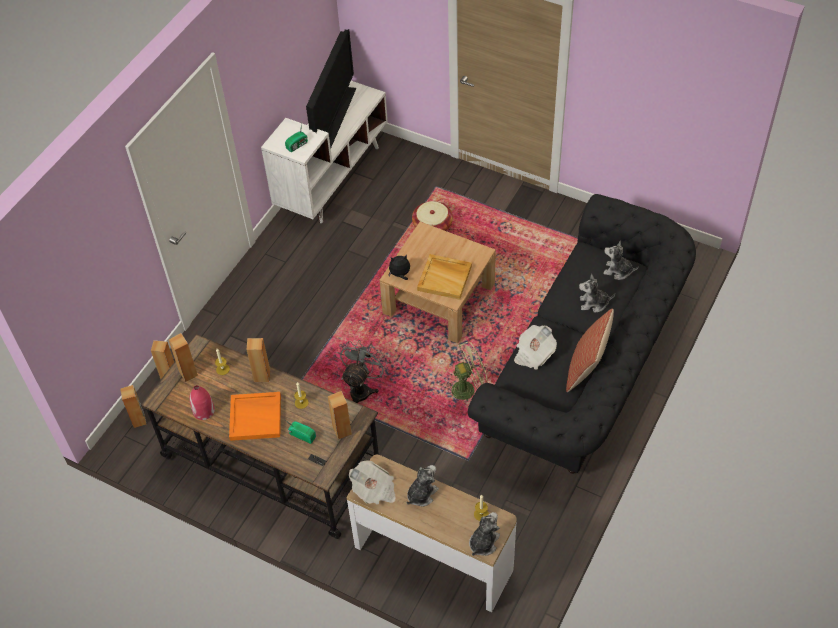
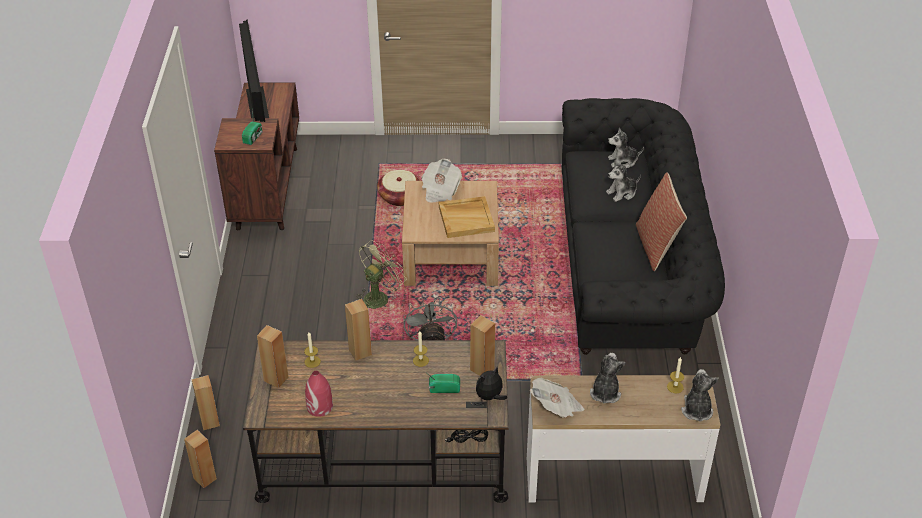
camera: 30 degrees left, 10 degrees down
orange tray [229,392,281,441] -> none
white tv stand [261,81,388,223] -> brown tv stand [214,83,299,230]
plush toy [388,255,410,280] -> plush toy moved to [476,367,507,400]
green fan [446,342,489,401] -> green fan moved to [356,240,406,309]
newspaper [514,325,557,369] -> newspaper moved to [421,159,462,203]

